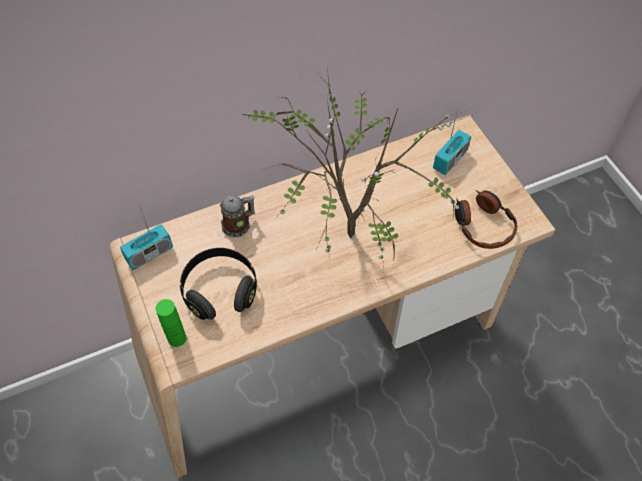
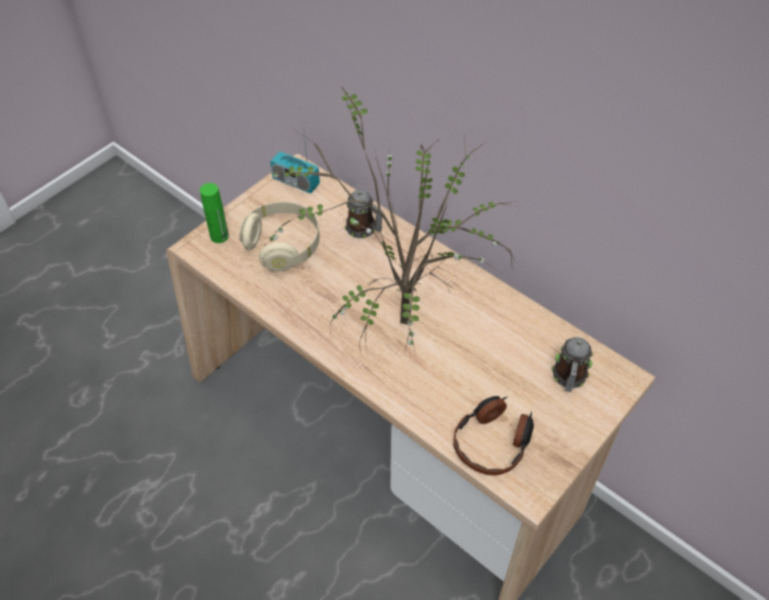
camera: 65 degrees right, 5 degrees down
black headphones [180,248,257,320] -> beige headphones [239,202,320,272]
radio [433,109,471,175] -> mug [552,337,593,392]

